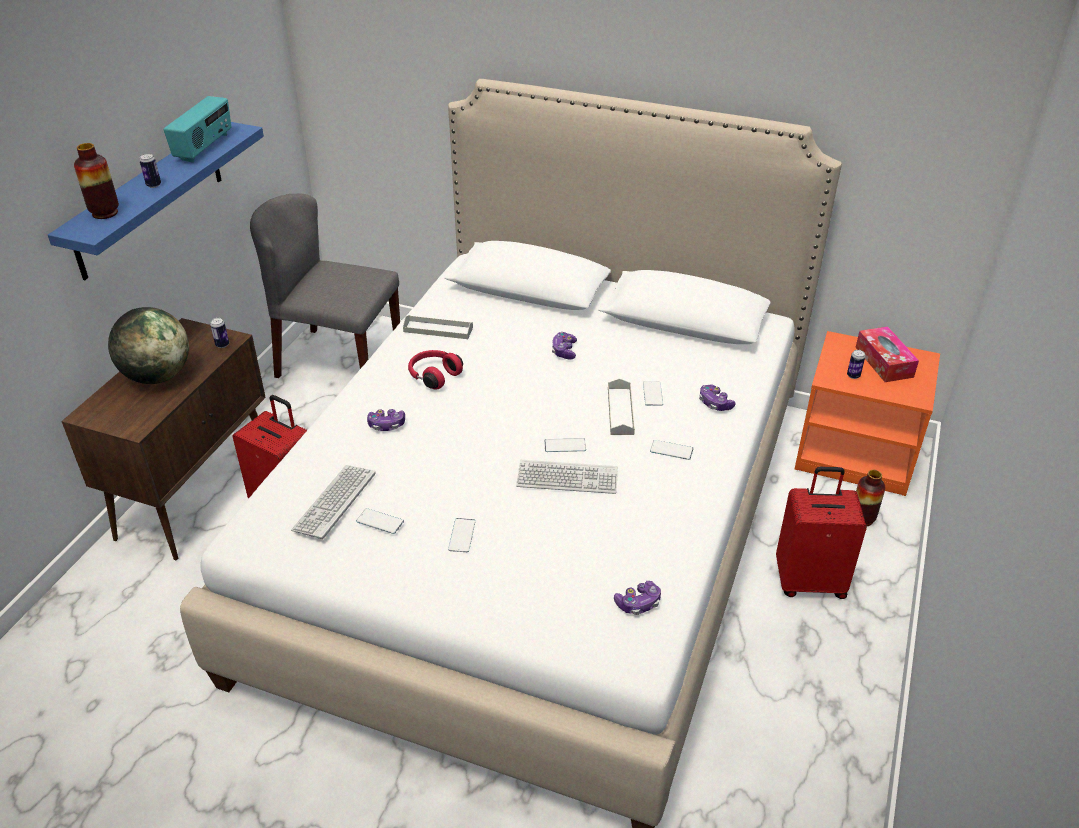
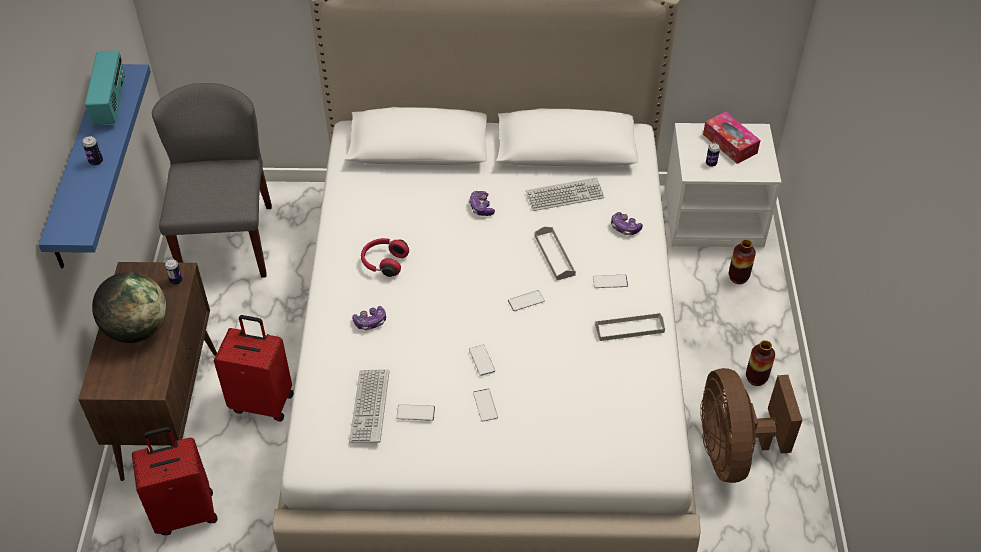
camera: 20 degrees left, 10 degrees up
vase [74,143,119,219] -> vase moved to [746,340,775,386]
grey chair [250,194,400,378] -> grey chair turned 90 degrees clockwise [152,83,272,278]
grey tray [403,315,473,339] -> grey tray moved to [595,313,665,341]
keyboard [516,460,618,494] -> keyboard moved to [526,177,604,211]
game controller [614,581,661,615] -> none
phone [643,381,663,406] -> phone moved to [469,345,495,376]
red suitcase [776,467,867,599] -> red suitcase moved to [132,427,218,535]
orange nightstand [794,331,940,496] -> white nightstand [665,123,781,248]
none -> brown fan [700,368,803,483]

